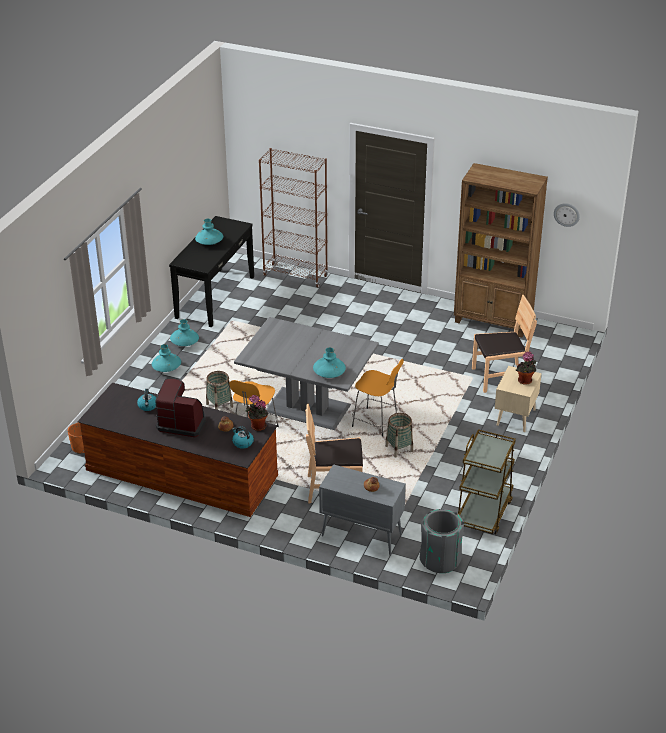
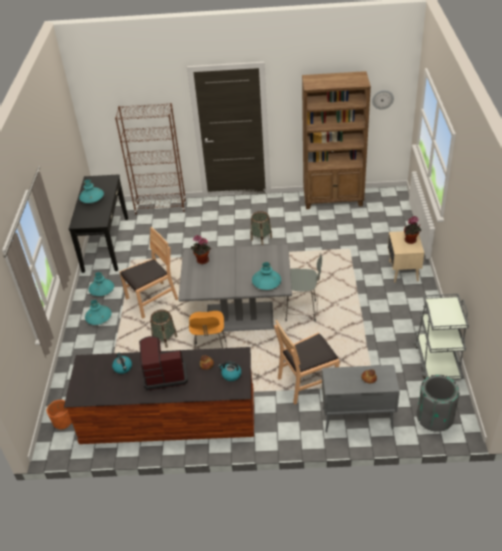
camera: 20 degrees left, 5 degrees up
potted plant [246,395,268,431] -> potted plant moved to [191,235,211,264]
orange stool [352,359,404,437] -> grey stool [284,254,322,322]
basket [385,413,413,458] -> basket moved to [251,211,272,245]
brown cart [458,429,516,534] -> grey cart [415,294,469,380]
brown chair [472,295,537,393] -> brown chair moved to [119,227,178,318]

